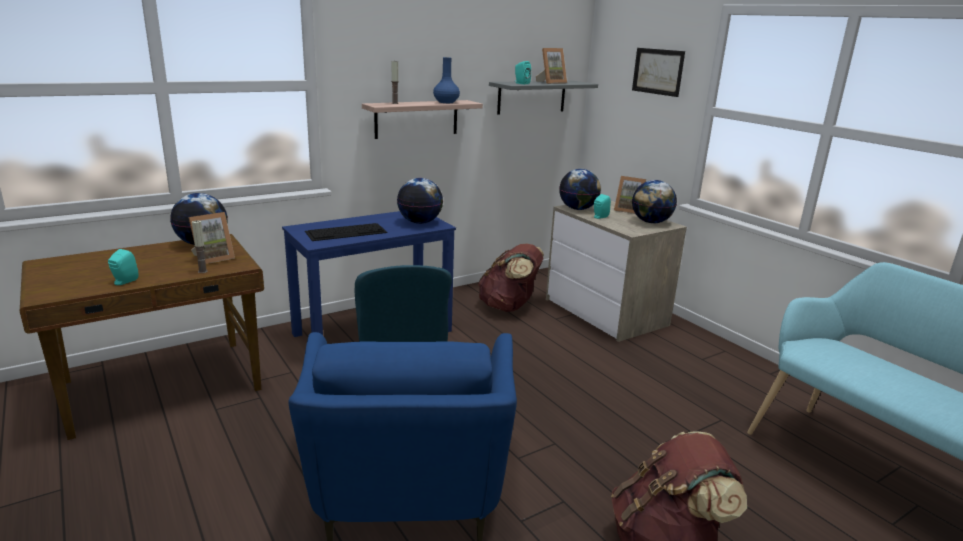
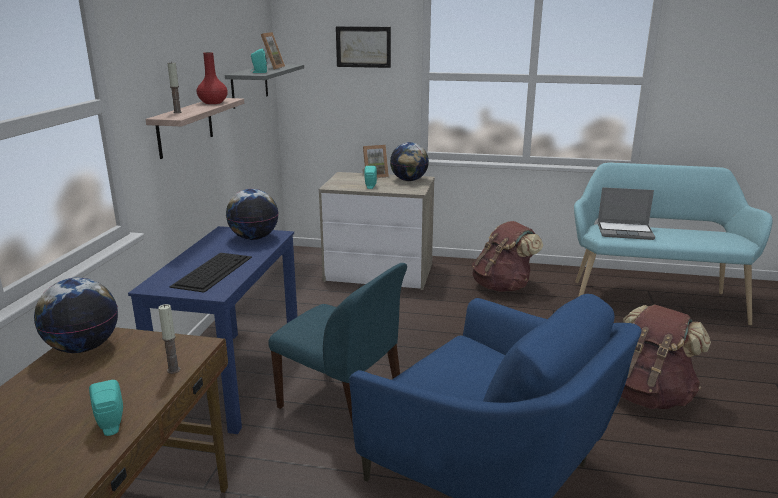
camera: 45 degrees left, 0 degrees up
picture frame [189,212,235,264] -> none
blue vase [433,57,460,103] -> red vase [197,52,228,104]
brown backpack [478,243,544,312] -> brown backpack moved to [472,221,543,292]
globe [559,169,601,210] -> none
none -> laptop [598,187,655,240]

